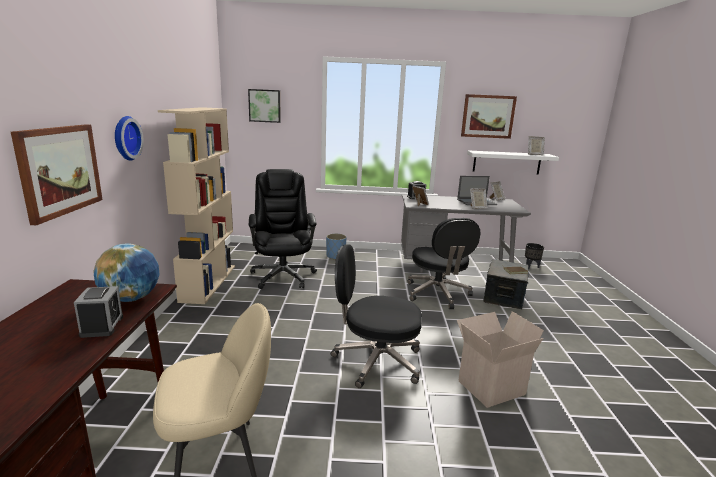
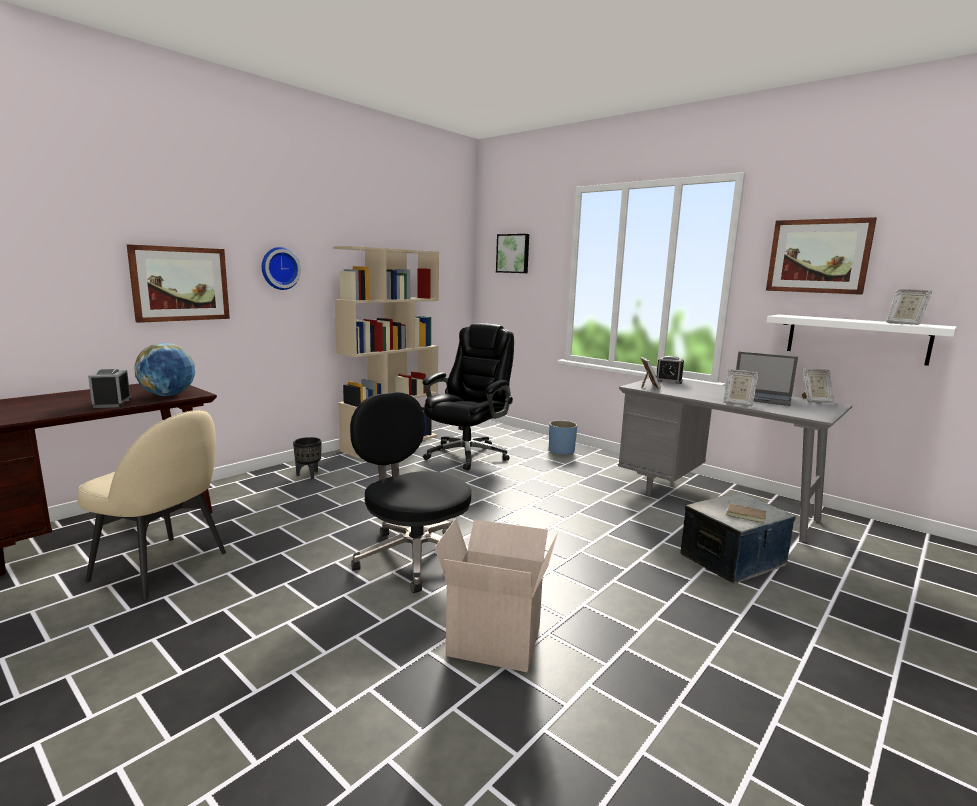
camera: 40 degrees right, 5 degrees down
alarm clock [74,286,123,338] -> alarm clock turned 135 degrees clockwise [88,369,131,408]
black office chair [407,218,481,309] -> none
black planter [525,243,544,269] -> black planter moved to [293,437,321,479]

